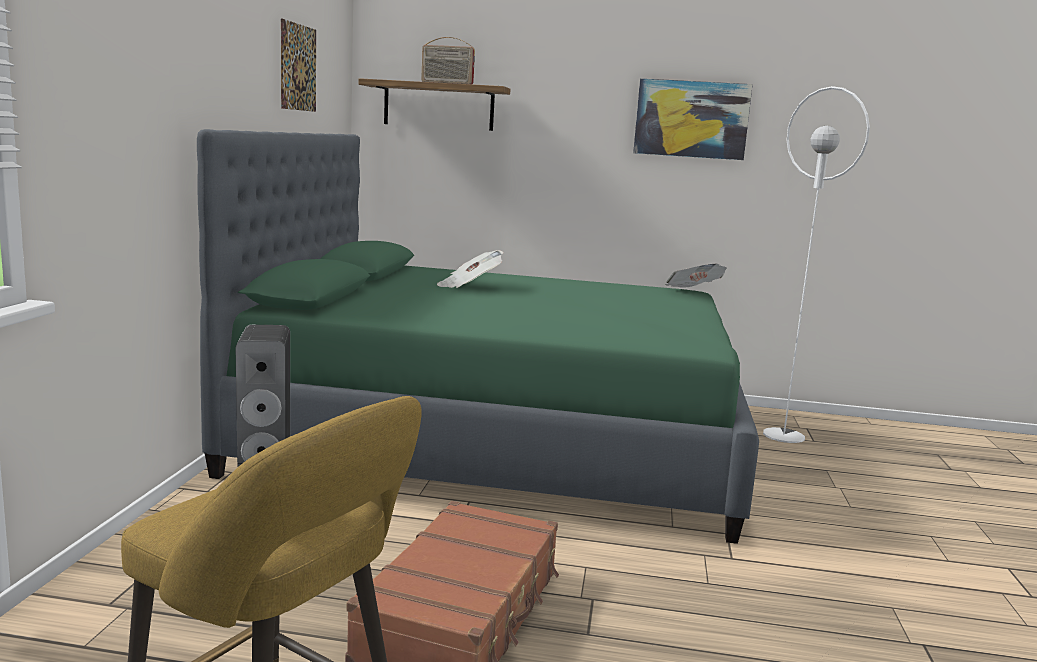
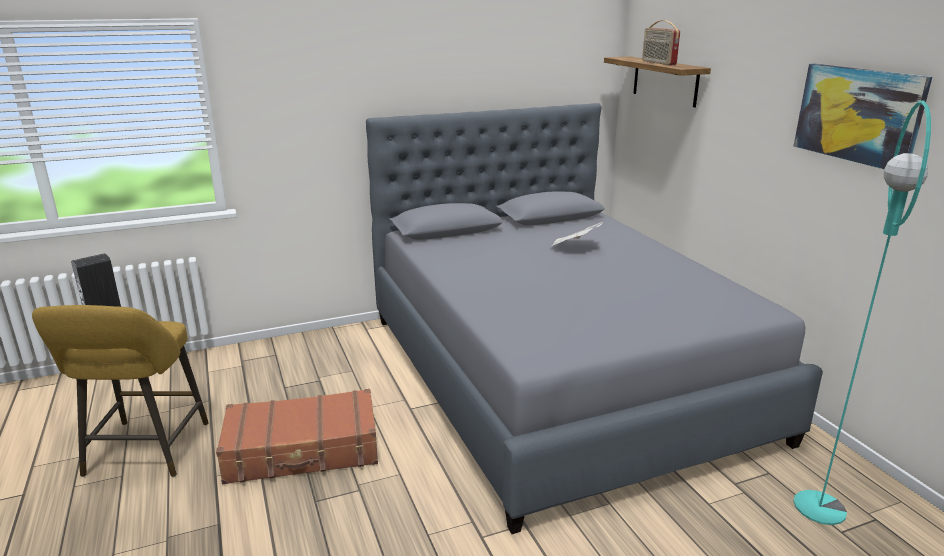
camera: 60 degrees right, 10 degrees up
green bed [197,129,759,544] -> grey bed [366,103,823,534]
picture [281,19,316,112] -> none
newspaper [665,264,727,288] -> none
white floor lamp [763,86,870,443] -> turquoise floor lamp [793,100,931,525]

